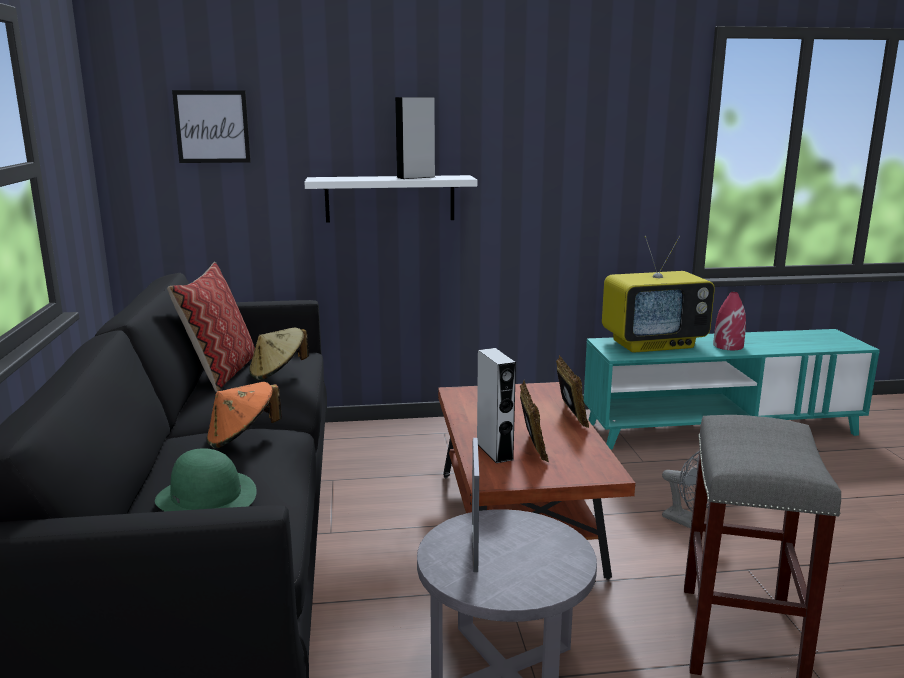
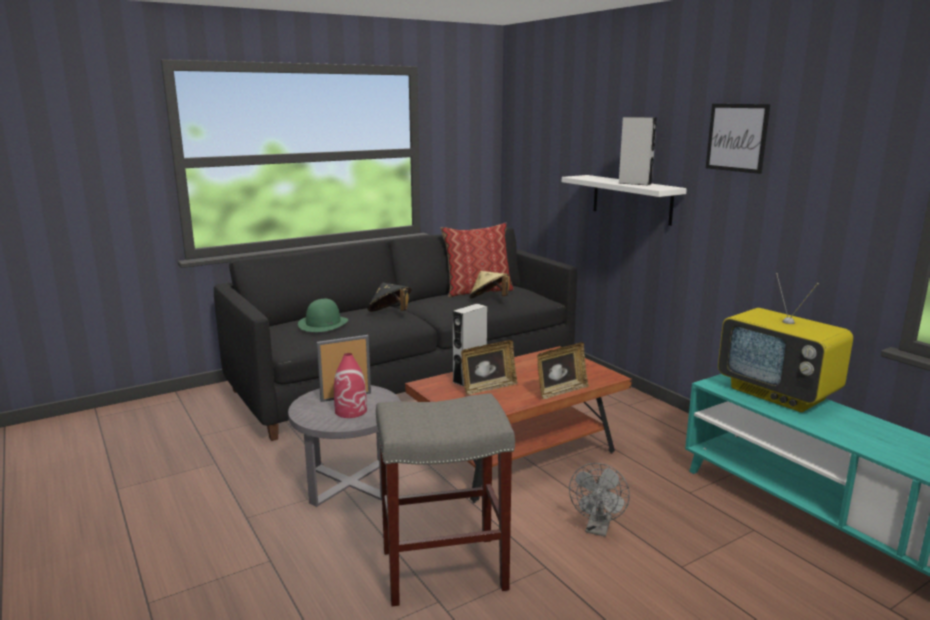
camera: 65 degrees right, 0 degrees up
picture [172,90,251,163] -> picture moved to [706,104,770,174]
orange hat [207,382,282,448] -> black hat [368,283,412,312]
red vase [713,292,746,350] -> red vase moved to [334,353,367,418]

